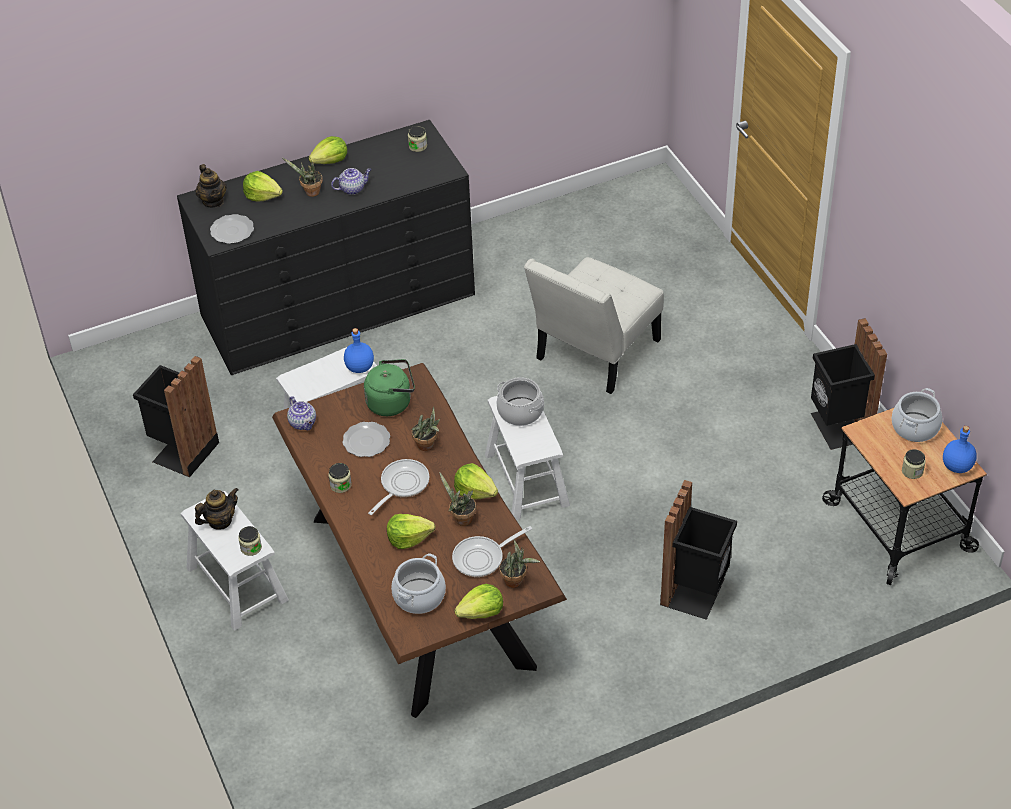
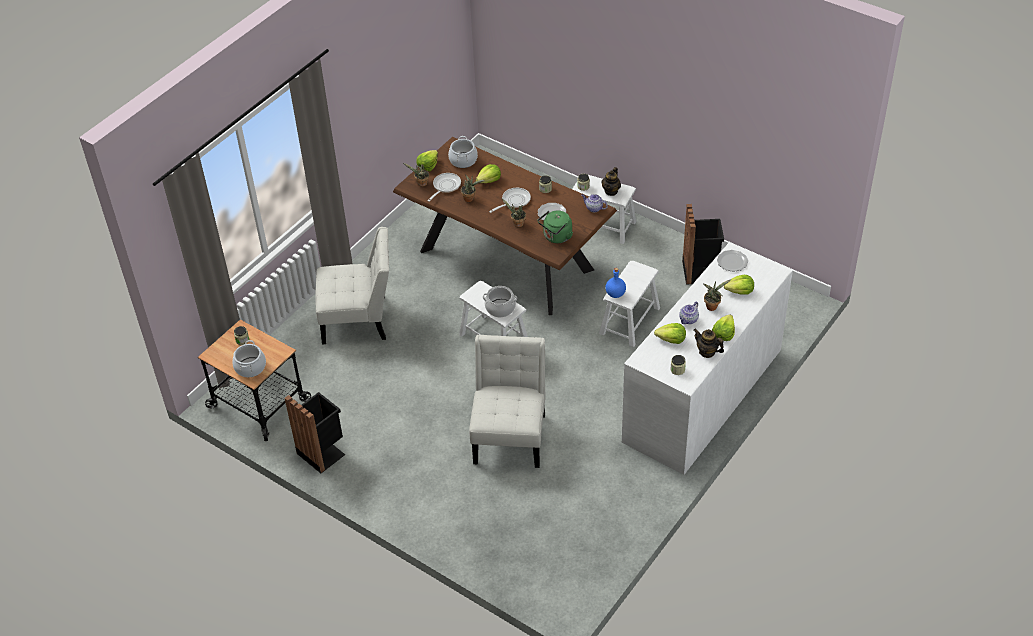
camera: 150 degrees right, 0 degrees up
black dresser [177,120,475,375] -> white dresser [622,243,793,475]
teapot [195,164,227,208] -> teapot moved to [694,328,724,358]
frying pan [368,459,429,515] -> frying pan turned 135 degrees counterclockwise [489,188,531,213]
lettuce [454,463,498,500] -> lettuce moved to [654,323,686,344]
black trash can [660,480,737,620] -> white chair [315,227,389,344]
blue bottle [943,426,977,473] -> none

